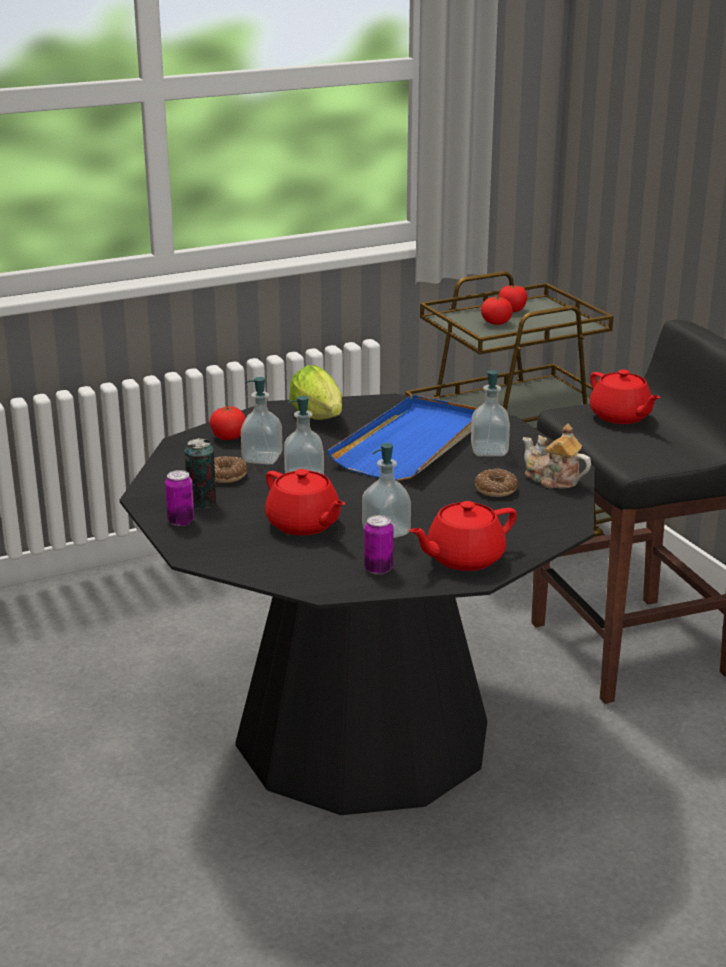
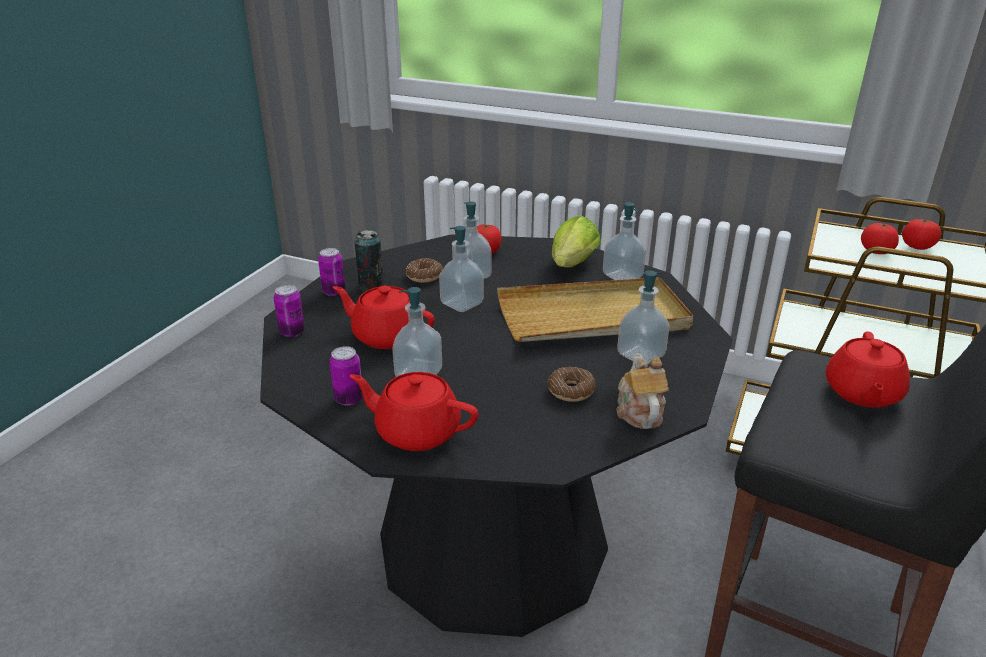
camera: 50 degrees right, 5 degrees up
red teapot [265,469,345,535] -> red teapot turned 105 degrees clockwise [332,286,435,349]
blue tray [327,395,477,481] -> beige tray [497,277,694,342]
none -> can [274,285,305,337]
none -> soap dispenser [603,202,646,280]

